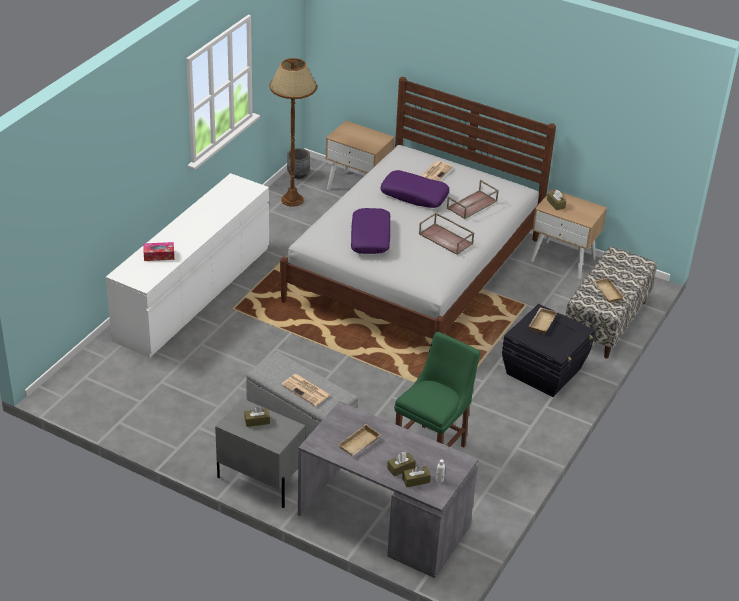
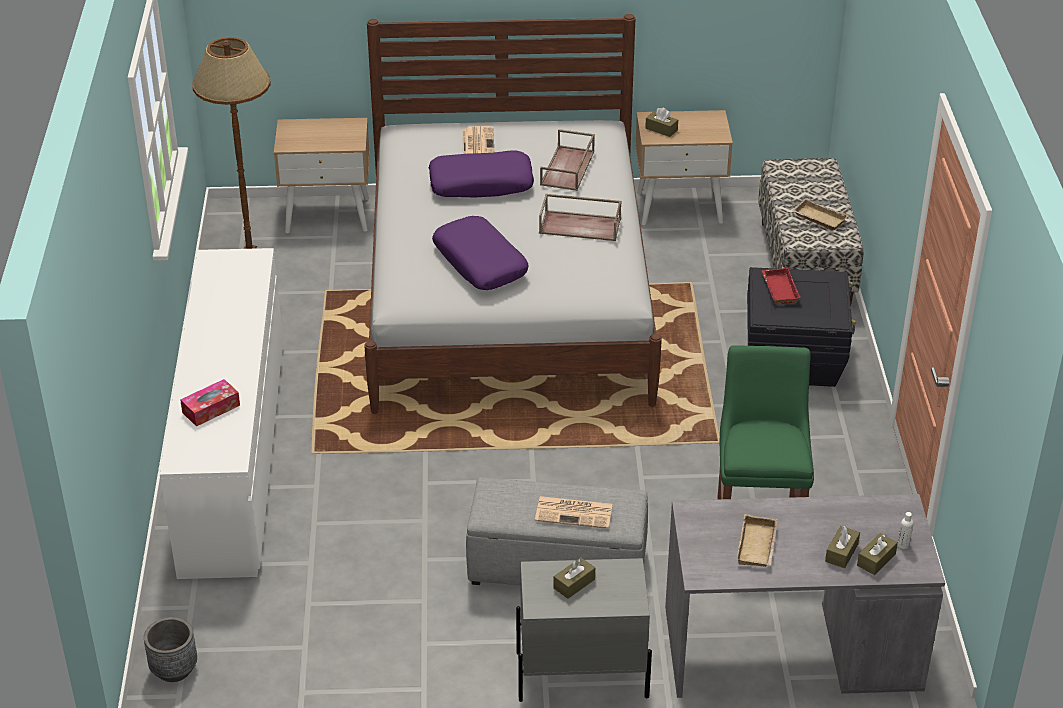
camera: 30 degrees left, 0 degrees up
grey planter [287,148,310,179] -> grey planter moved to [144,617,197,682]
beige tray [529,307,557,334] -> red tray [762,268,801,304]

